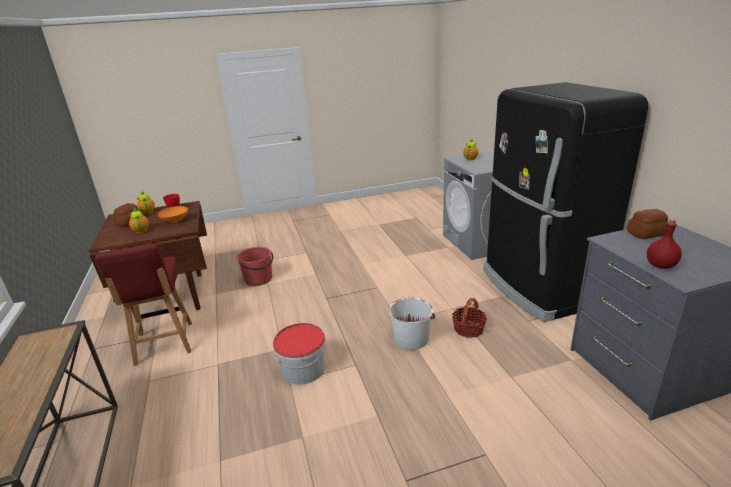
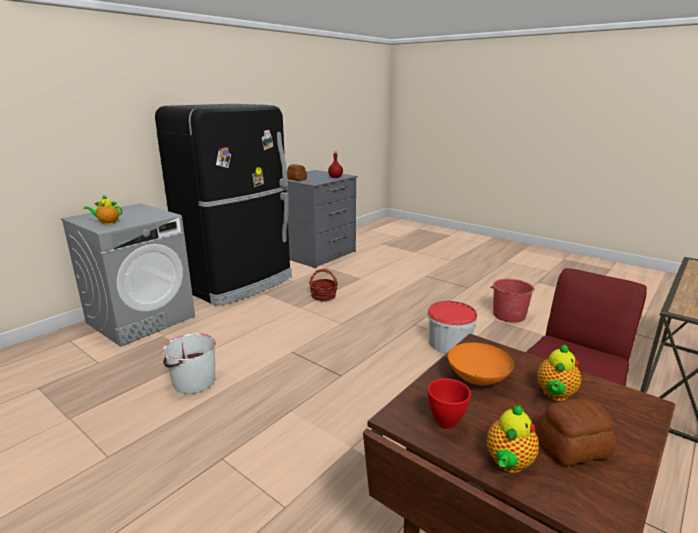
camera: 125 degrees left, 5 degrees down
red bucket [237,247,273,286] -> red bucket moved to [491,279,534,323]
white bucket [389,297,435,350] -> white bucket moved to [163,333,216,394]

